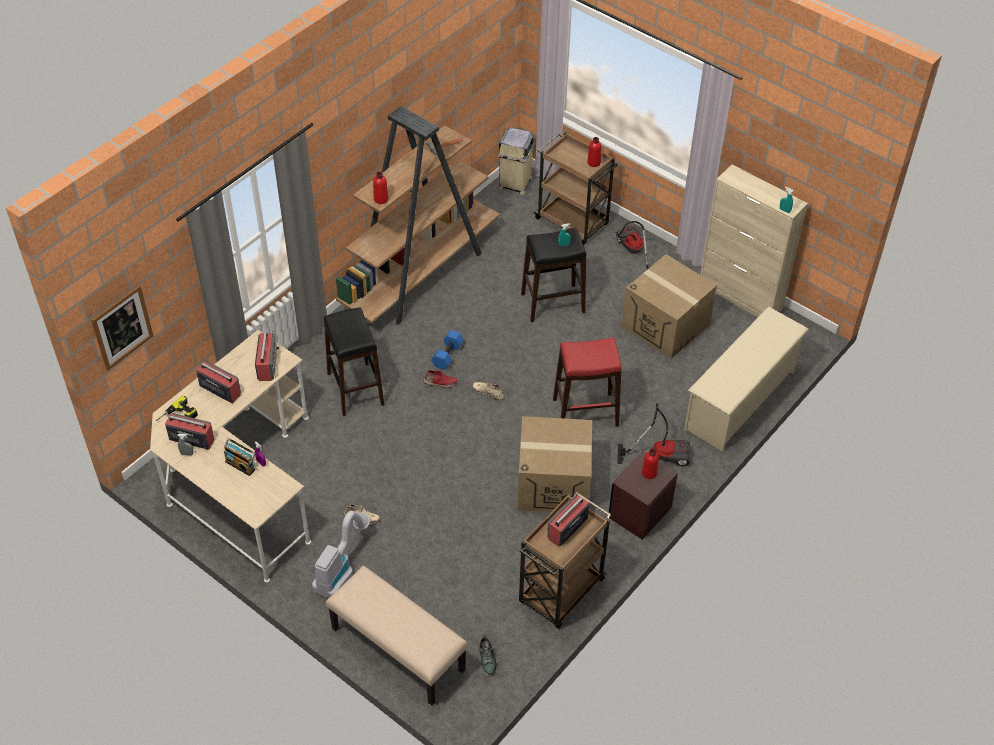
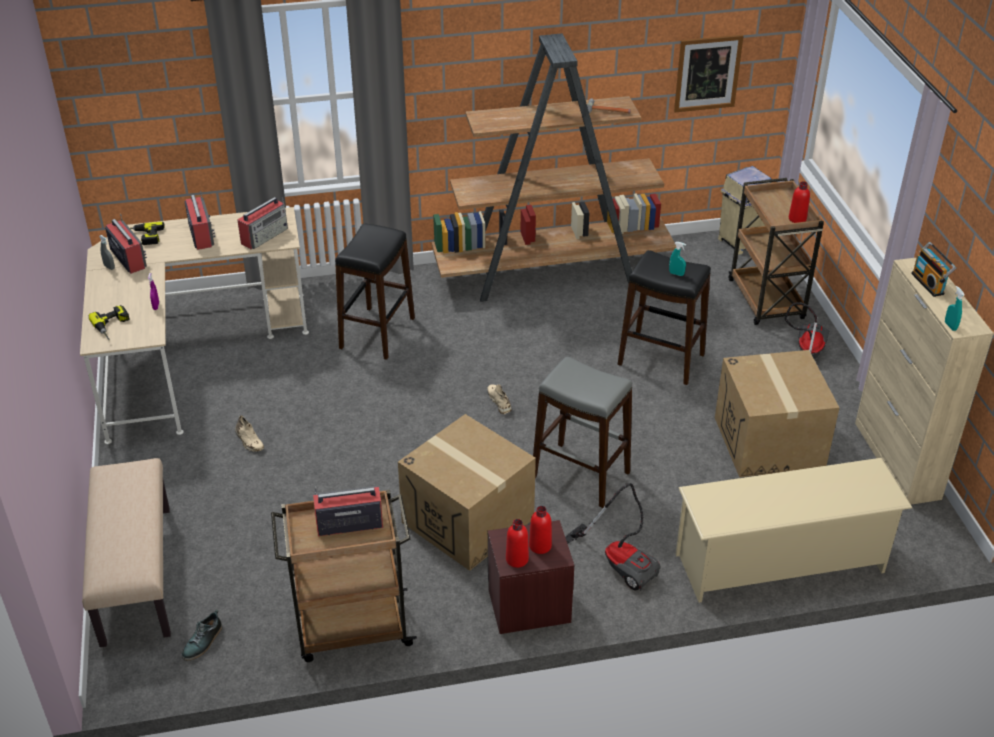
camera: 40 degrees right, 10 degrees down
picture [91,285,153,371] -> picture moved to [674,35,743,112]
radio [224,438,256,476] -> radio moved to [911,242,956,297]
vacuum cleaner [312,511,370,598] -> none
red bottle [373,172,389,204] -> red bottle moved to [506,519,529,568]
red shoe [423,370,457,388] -> none
blue dumbbell [431,330,464,370] -> none
red stool [553,338,622,427] -> grey stool [533,357,632,508]
none -> power drill [89,305,129,340]

